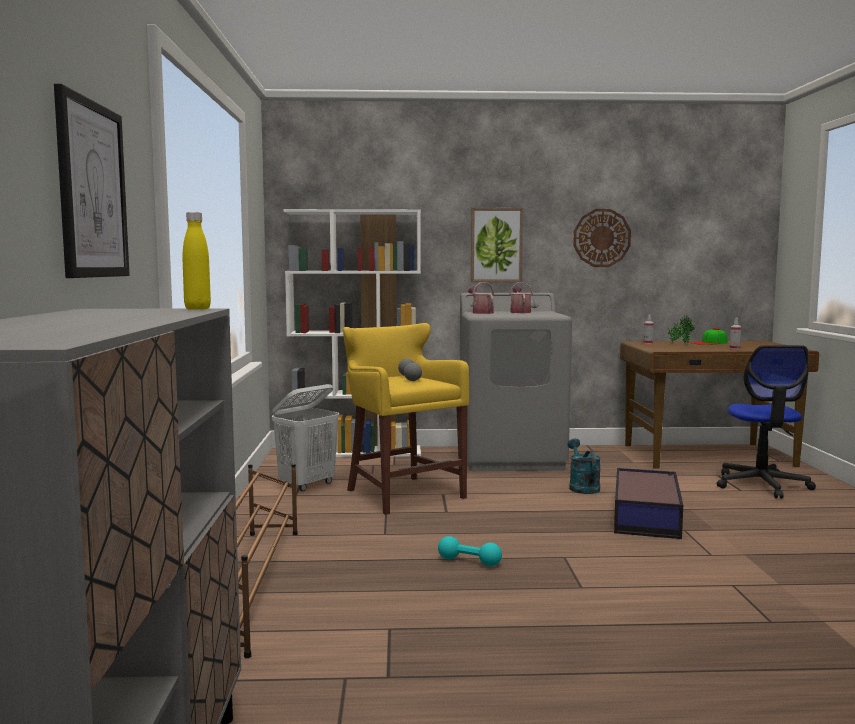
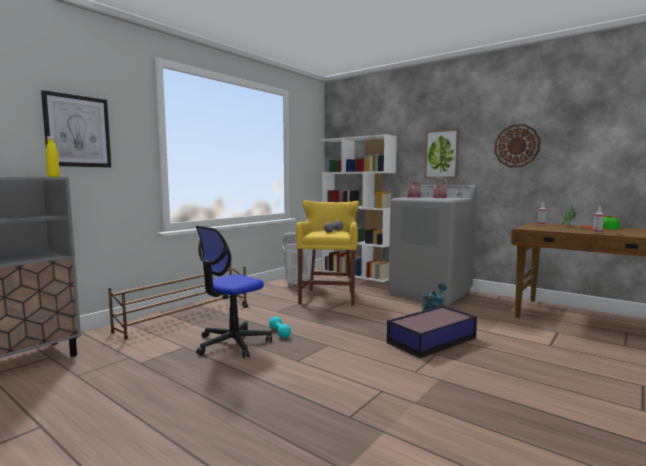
camera: 40 degrees right, 0 degrees up
office chair [717,345,816,498] -> office chair moved to [196,226,272,358]

